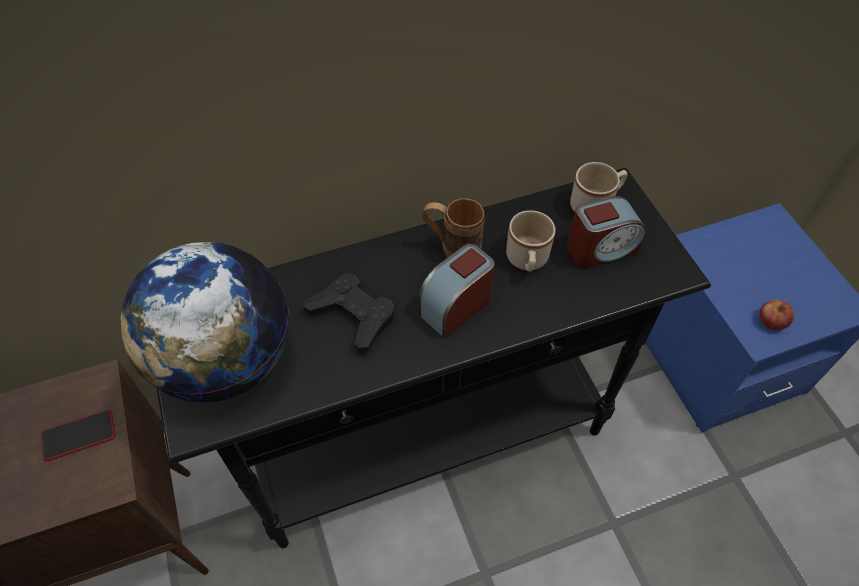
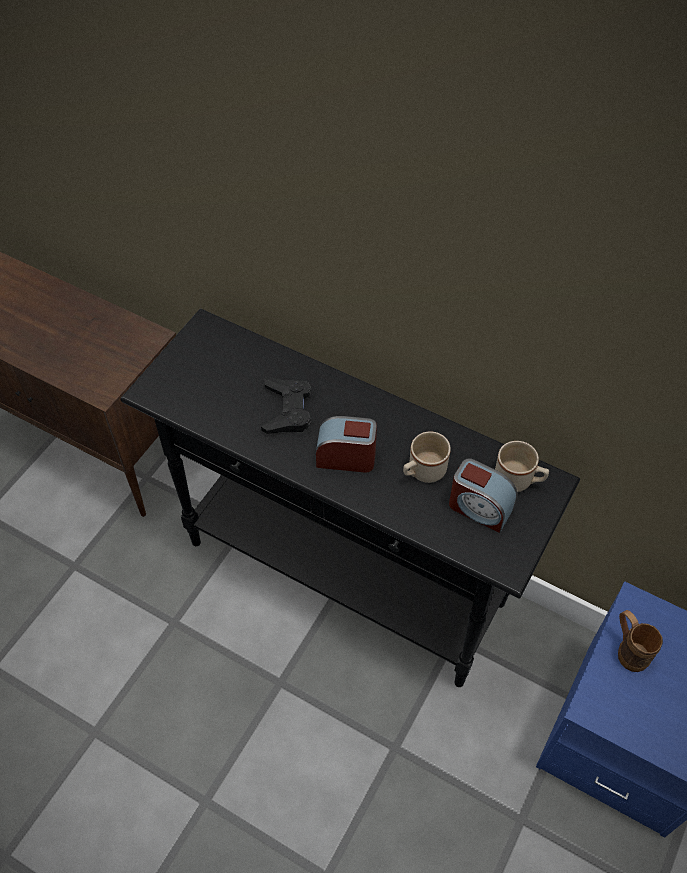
camera: 50 degrees right, 0 degrees up
phone [41,410,115,461] -> none
globe [121,242,289,403] -> none
brown mug [422,198,485,258] -> brown mug moved to [618,610,663,672]
apple [760,300,794,330] -> none

